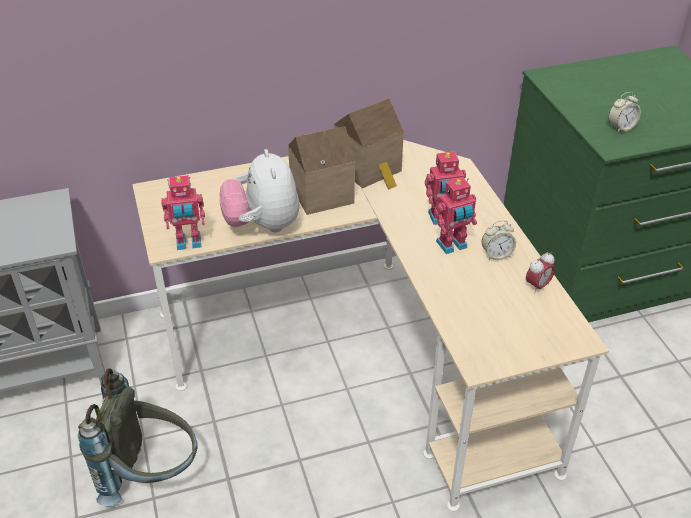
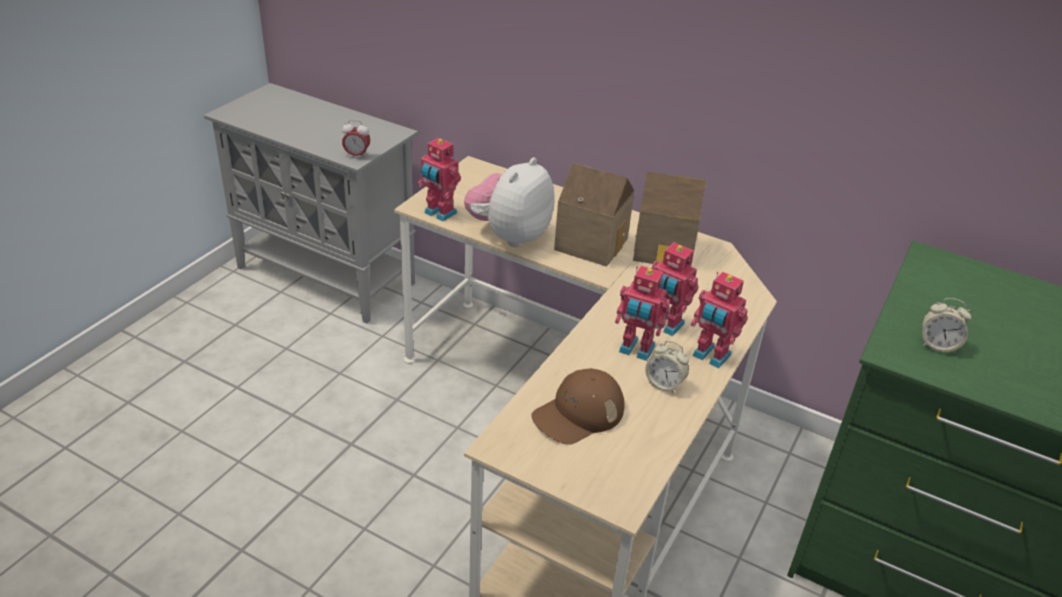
camera: 45 degrees right, 5 degrees down
grey backpack [78,368,198,506] -> none
alarm clock [526,252,555,294] -> alarm clock moved to [342,120,370,159]
none -> brown cap [531,368,625,445]
none -> toy robot [691,272,748,368]

